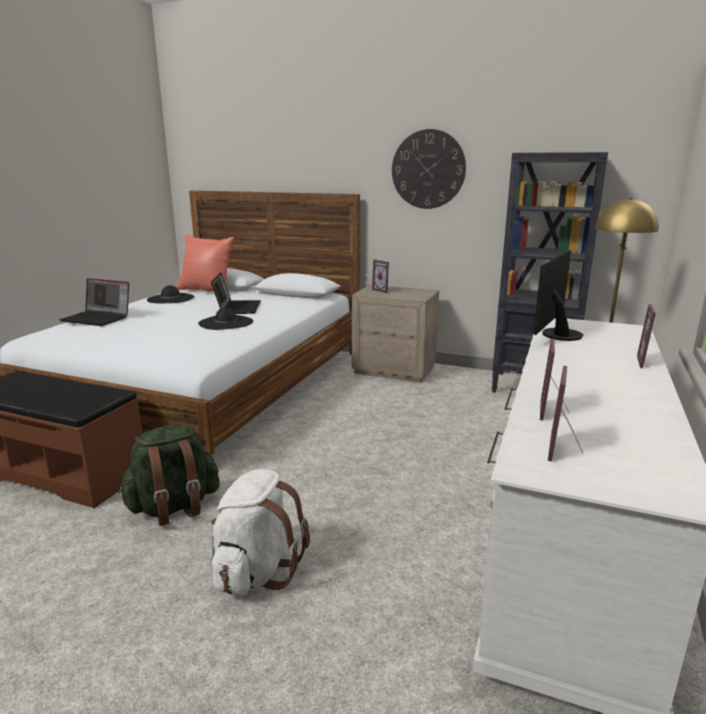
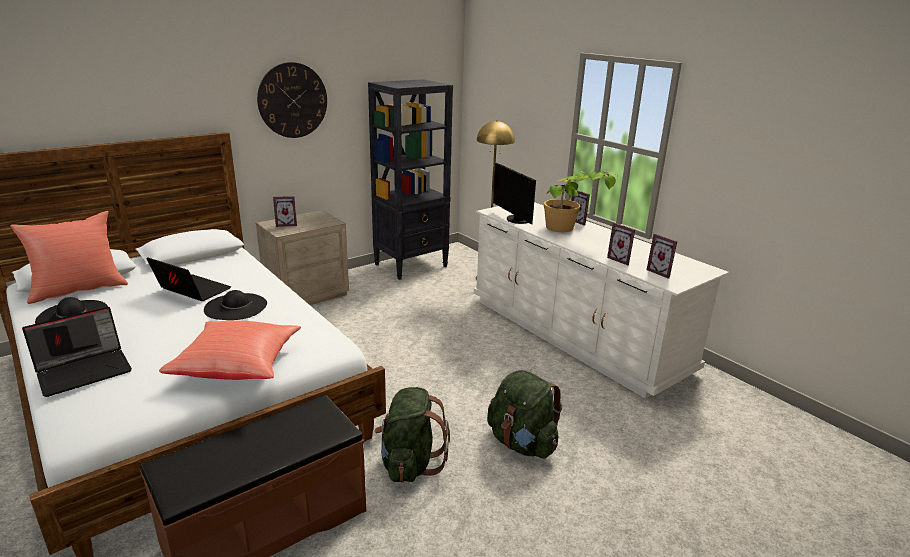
camera: 60 degrees left, 5 degrees up
white backpack [211,469,310,595] -> green backpack [487,370,562,459]
none -> red pillow [159,320,301,380]
none -> potted plant [544,171,616,232]

